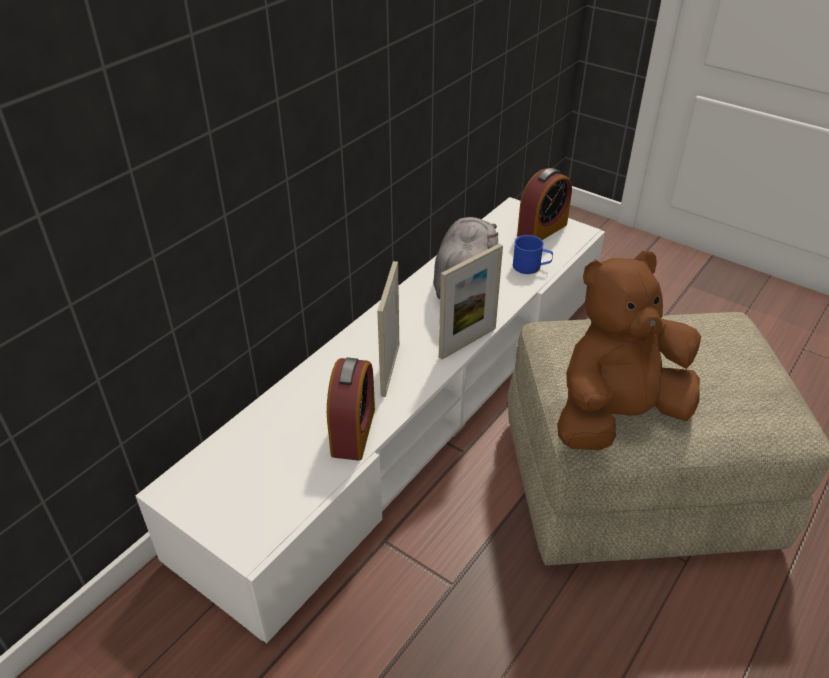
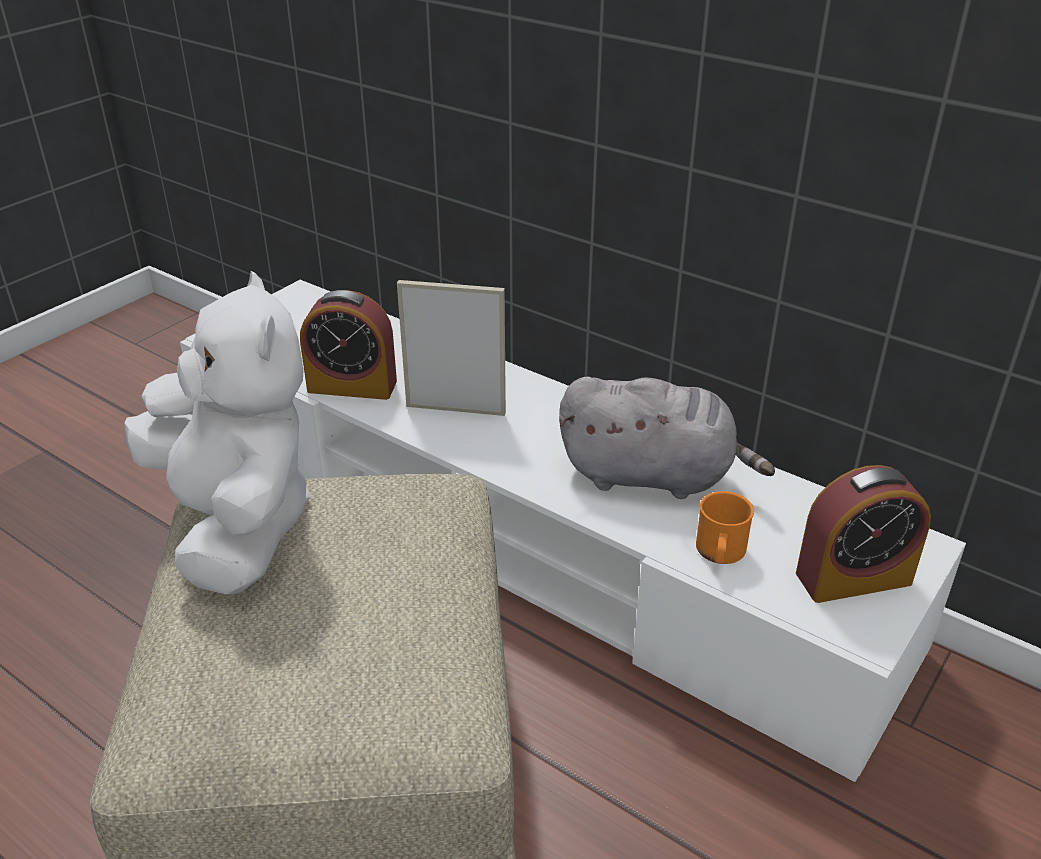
camera: 90 degrees right, 5 degrees down
picture frame [439,243,503,360] -> none
blue mug [513,235,553,274] -> orange mug [696,491,754,564]
alarm clock [517,168,572,240] -> alarm clock turned 60 degrees counterclockwise [796,465,931,603]
brown plush toy [557,251,701,450] -> white plush toy [125,271,311,594]

